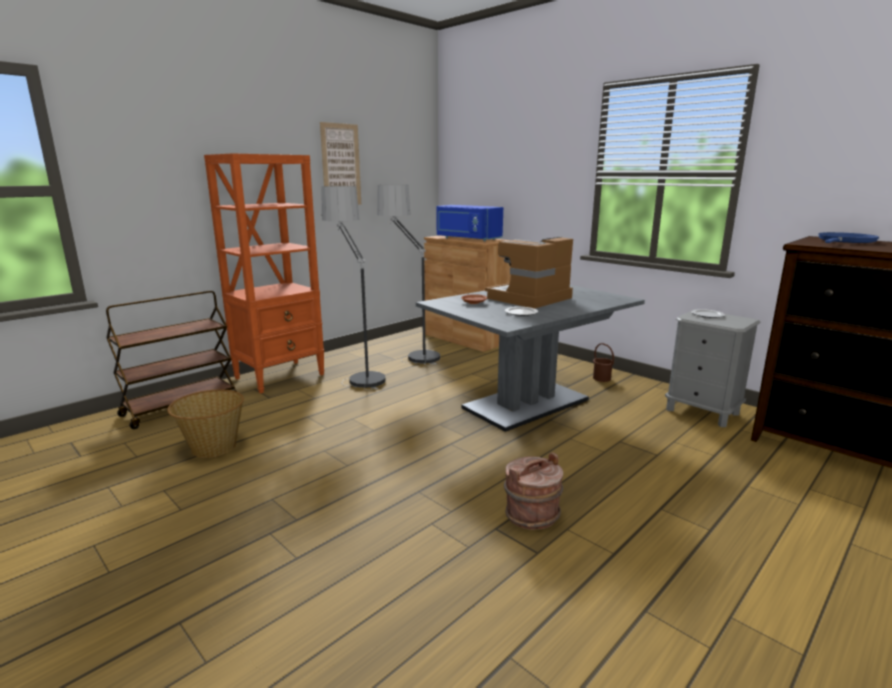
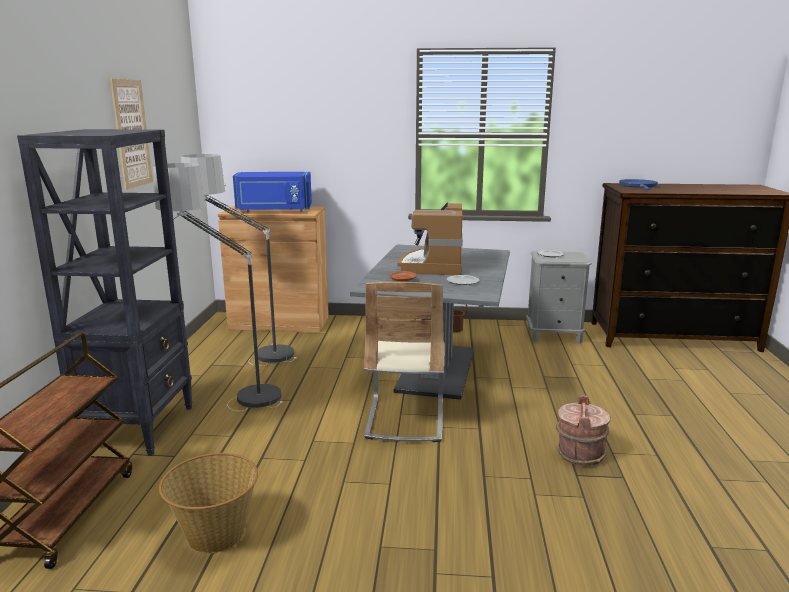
camera: 40 degrees left, 0 degrees up
orange bookcase [204,153,325,394] -> black bookcase [17,129,193,456]
none -> beige chair [364,282,445,442]

